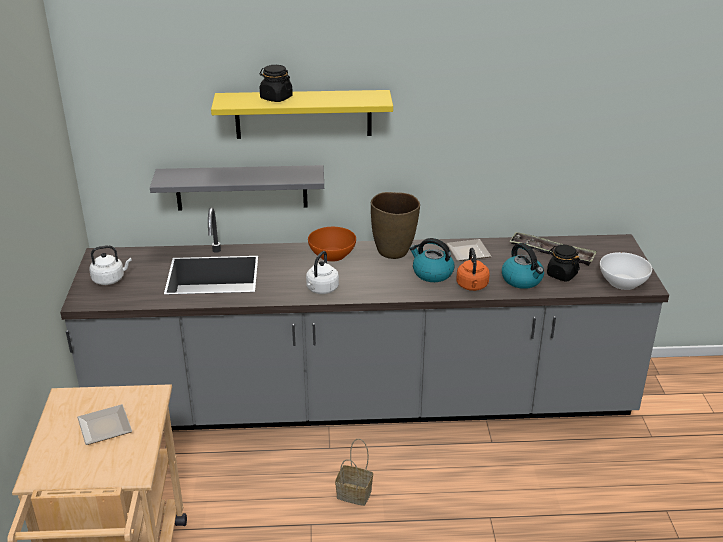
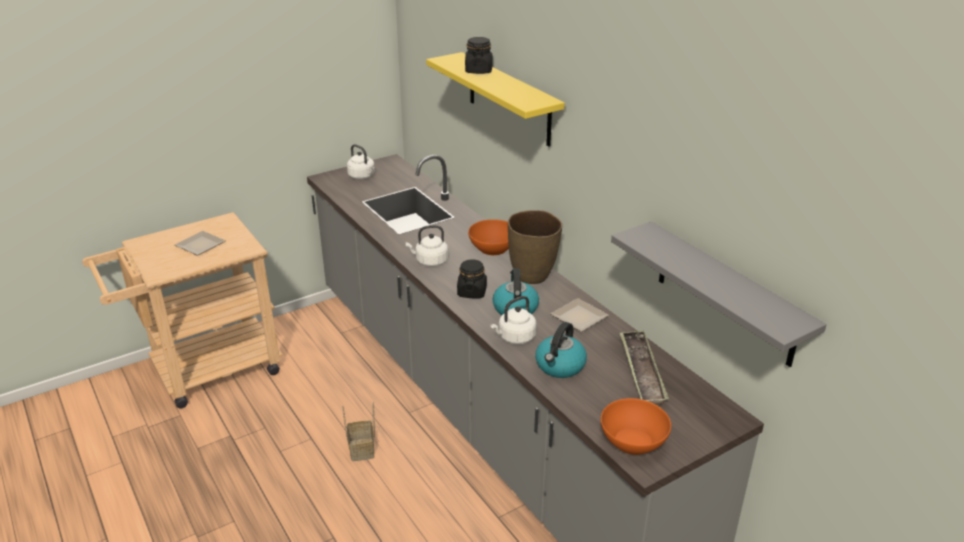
camera: 60 degrees right, 0 degrees up
grey shelf [150,165,324,211] -> grey shelf moved to [611,222,827,367]
orange kettle [456,248,490,291] -> white kettle [491,296,537,344]
black jar [547,245,580,281] -> black jar moved to [457,260,487,299]
white bowl [600,252,652,290] -> orange bowl [601,398,671,455]

